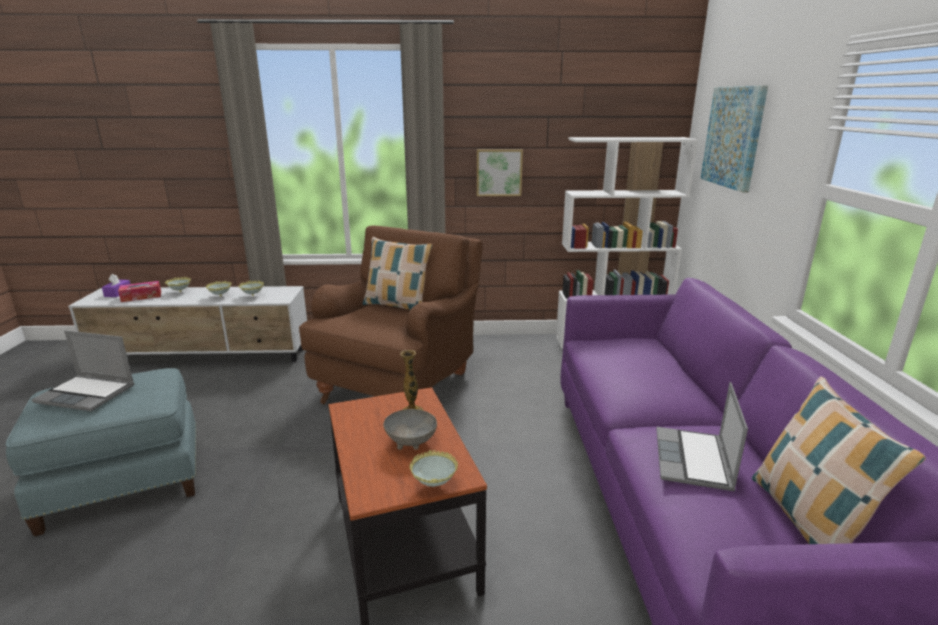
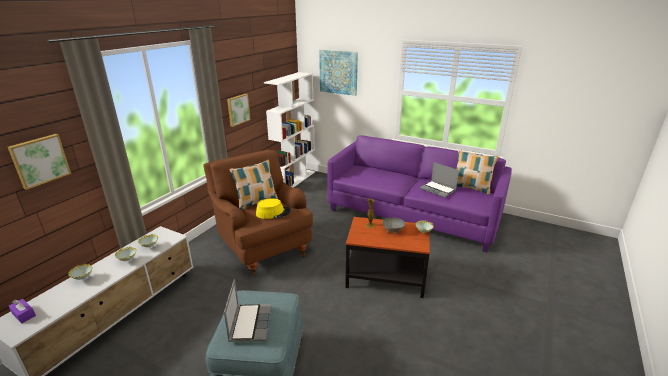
camera: 60 degrees left, 5 degrees up
laptop [31,330,135,411] -> laptop turned 45 degrees counterclockwise [224,279,271,342]
tissue box [118,281,161,302] -> none
none -> picture [8,134,71,190]
none -> yellow hat [256,198,291,219]

